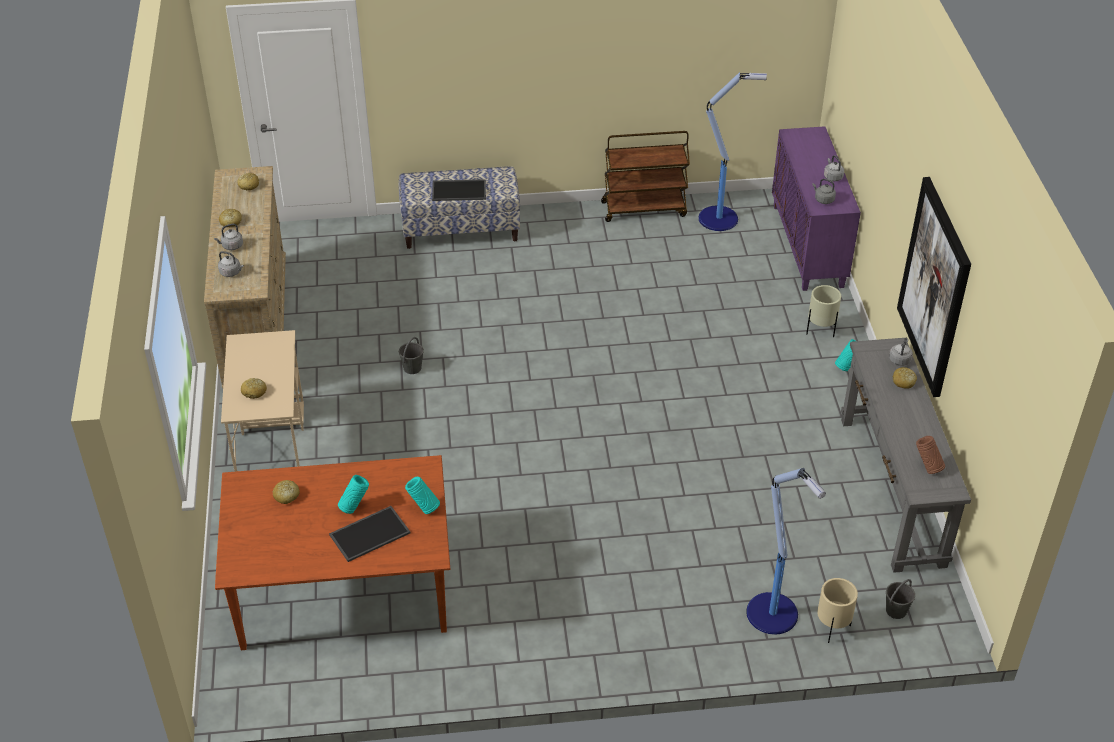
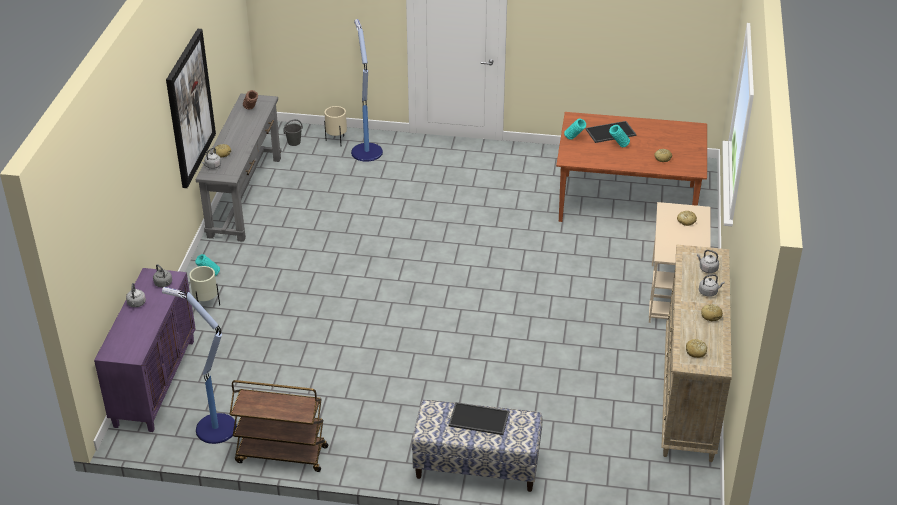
camera: 165 degrees left, 5 degrees down
grey bucket [399,337,424,374] -> none

